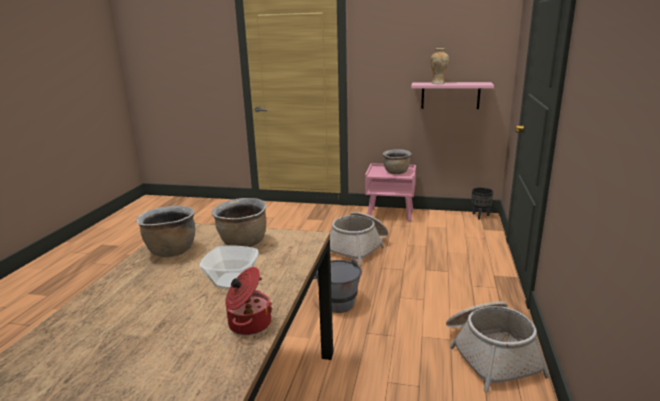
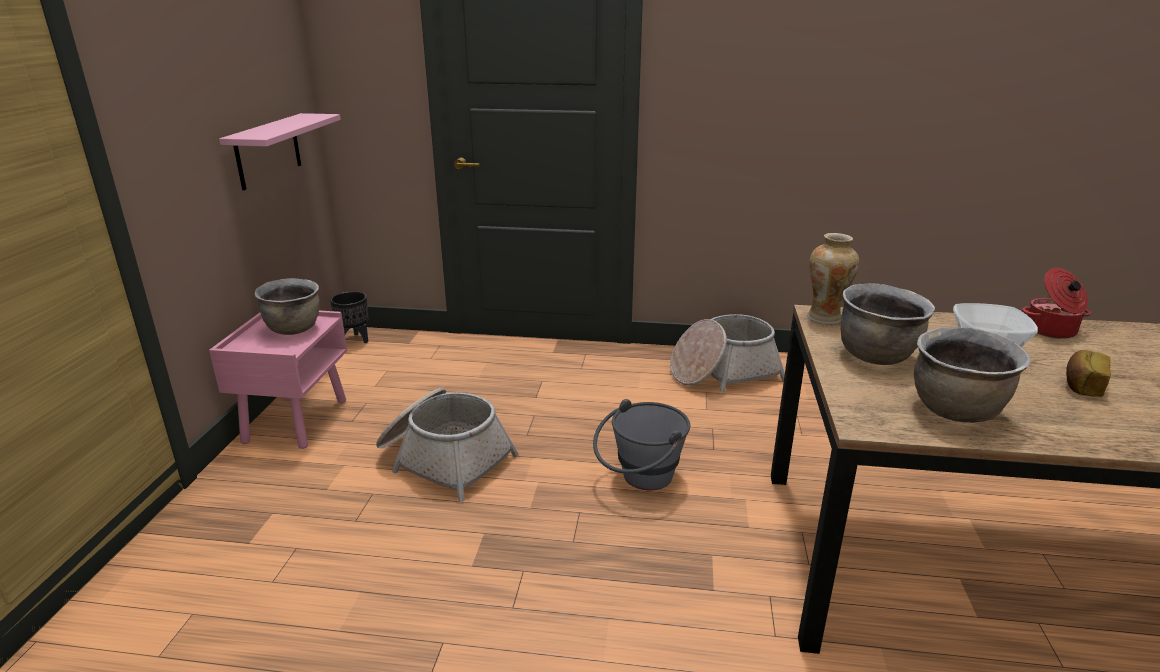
camera: 95 degrees left, 5 degrees up
vase [430,48,449,84] -> vase moved to [807,233,859,325]
none -> bread [1066,350,1111,397]

